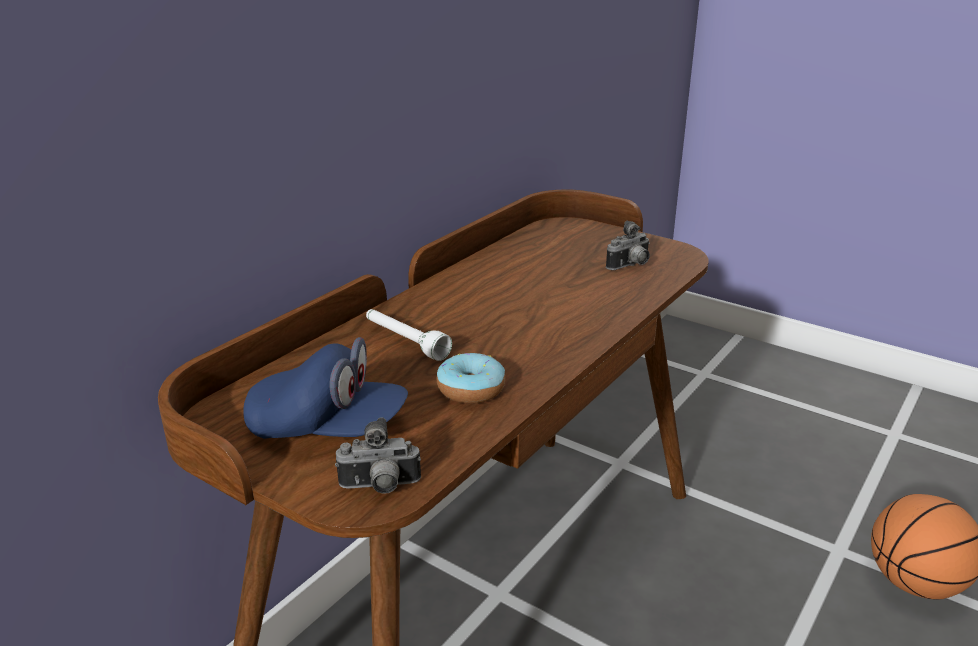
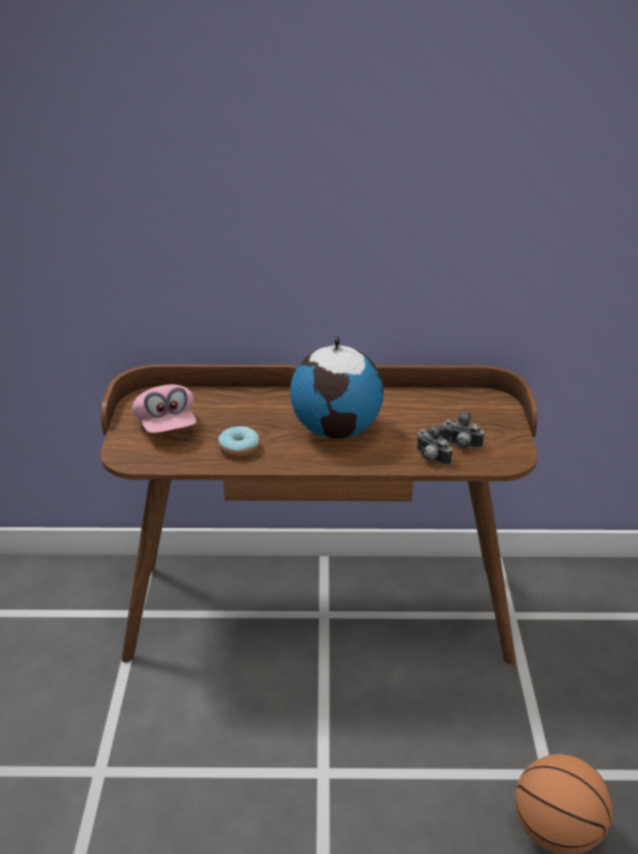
camera: 55 degrees right, 5 degrees up
blue cap [243,337,408,439] -> pink cap [132,384,196,433]
camera [335,417,421,494] -> camera moved to [417,425,452,466]
white flashlight [366,309,452,361] -> none
none -> globe [290,336,384,439]

